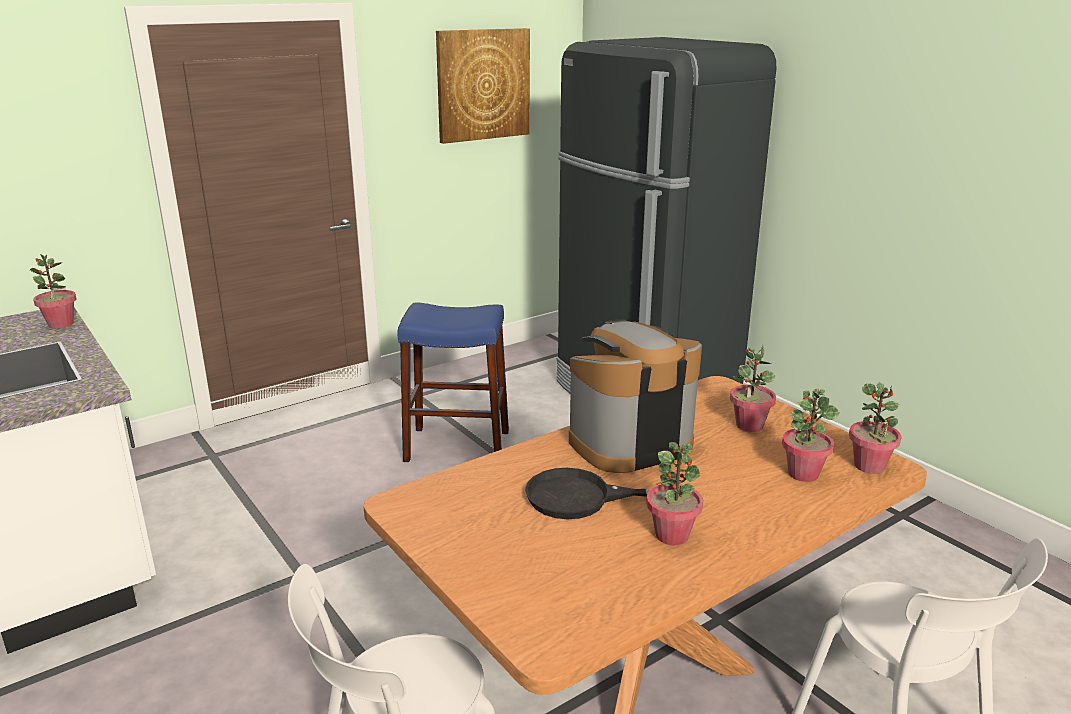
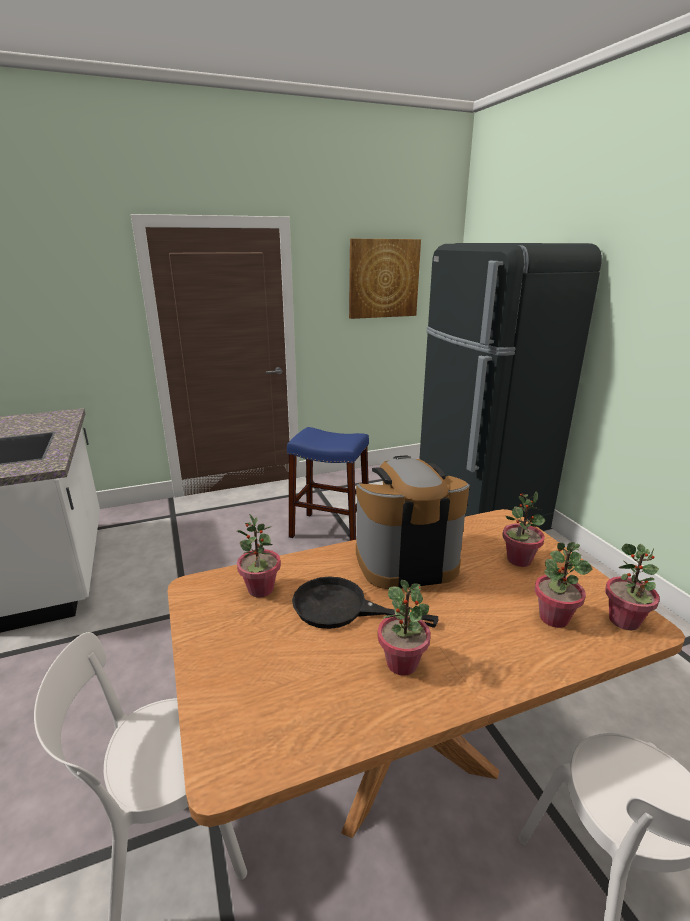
camera: 15 degrees right, 0 degrees up
potted plant [30,254,77,328] -> potted plant moved to [237,514,281,598]

